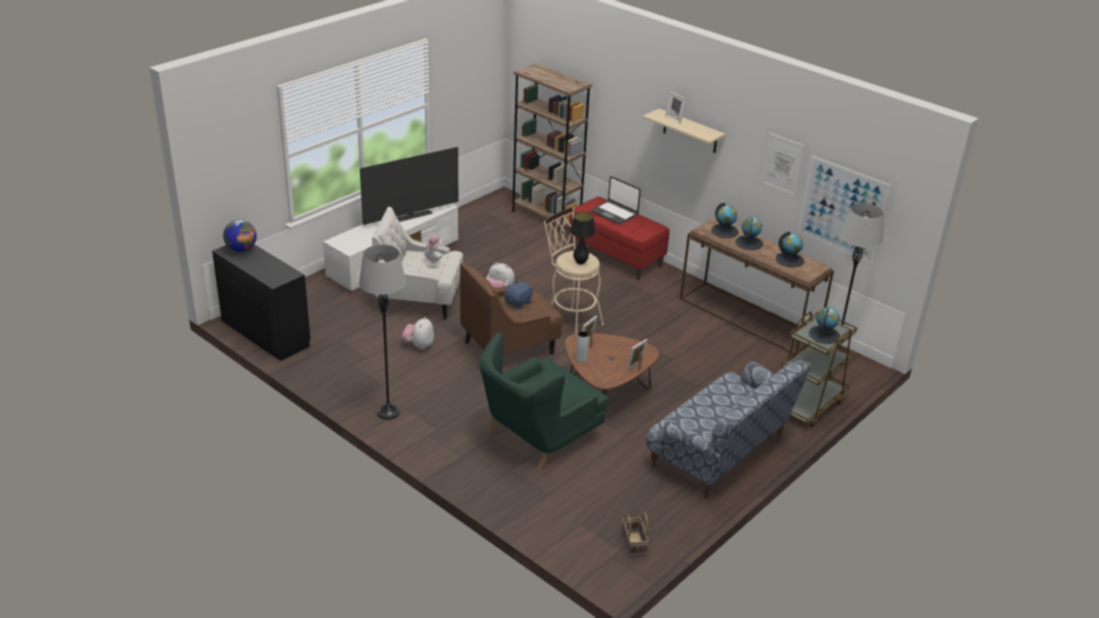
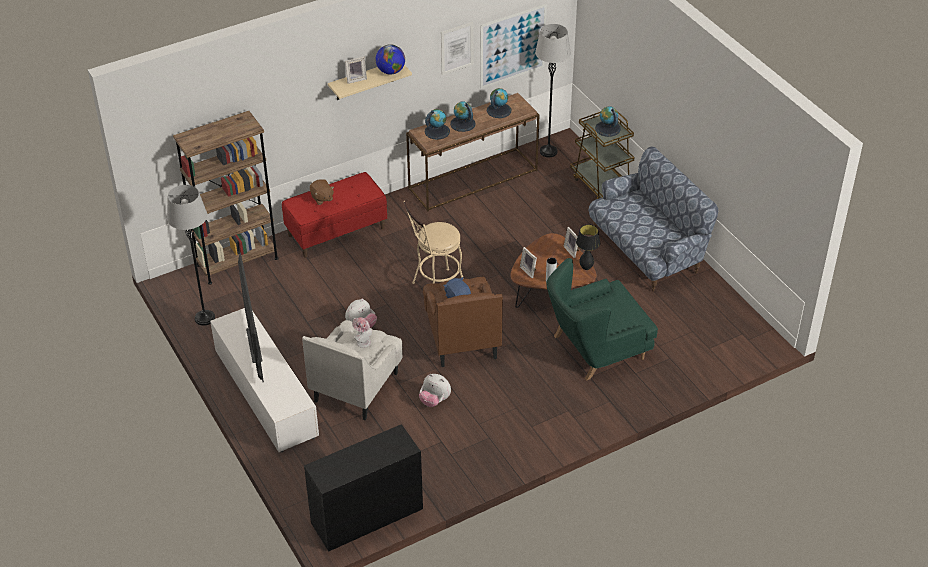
camera: 70 degrees left, 10 degrees up
globe [223,220,257,252] -> globe moved to [376,44,405,75]
grey floor lamp [359,244,406,420] -> grey floor lamp moved to [167,185,215,326]
green armchair [479,333,608,471] -> green armchair turned 90 degrees clockwise [546,258,658,381]
black table lamp [570,212,595,265] -> black table lamp moved to [576,224,600,270]
laptop [591,176,641,224] -> brown plush toy [310,179,334,205]
basket [622,512,649,557] -> none

